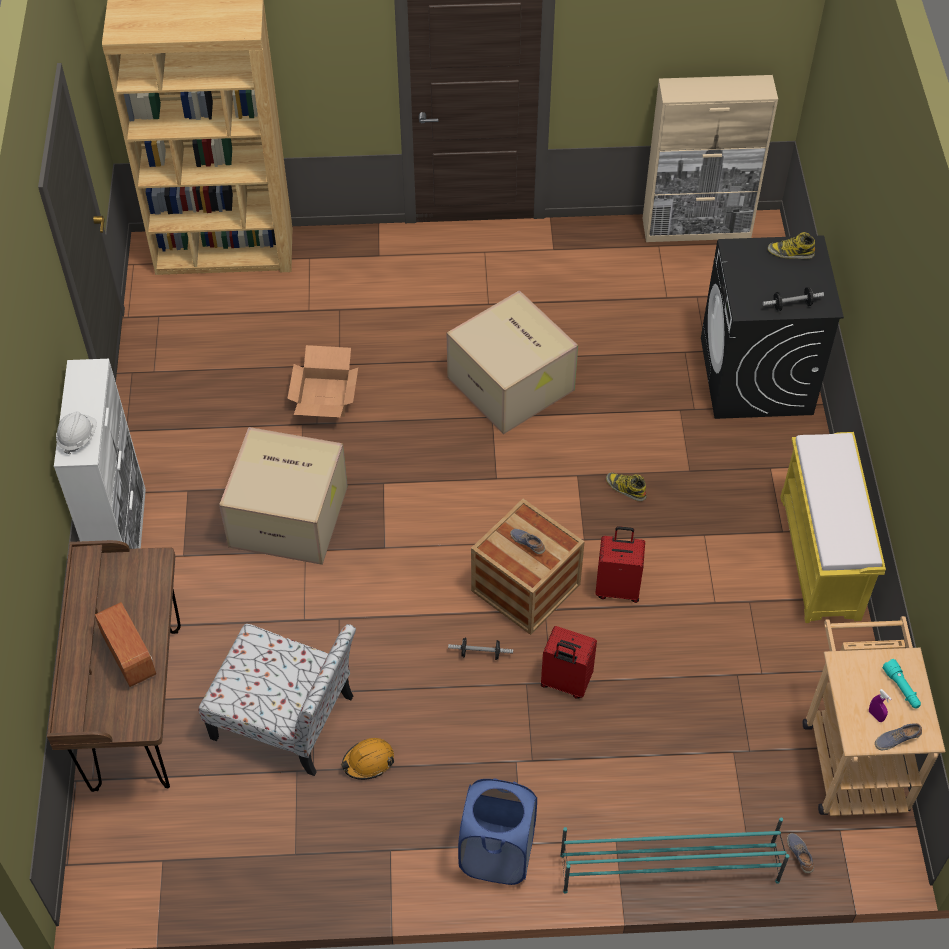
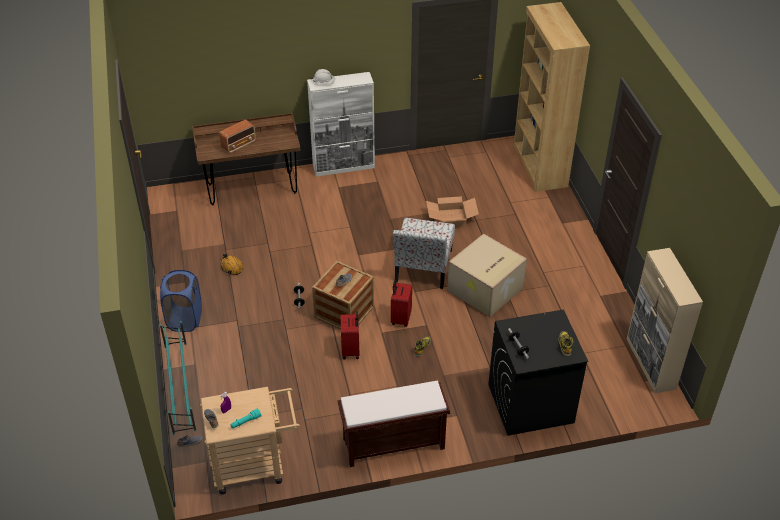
camera: 80 degrees right, 10 degrees down
chair [198,624,356,776] -> chair moved to [393,218,455,289]
cardboard box [219,427,348,565] -> none
red suitcase [541,626,597,699] -> red suitcase moved to [391,279,412,327]
yellow bench [780,432,886,623] -> brown bench [337,381,450,467]

